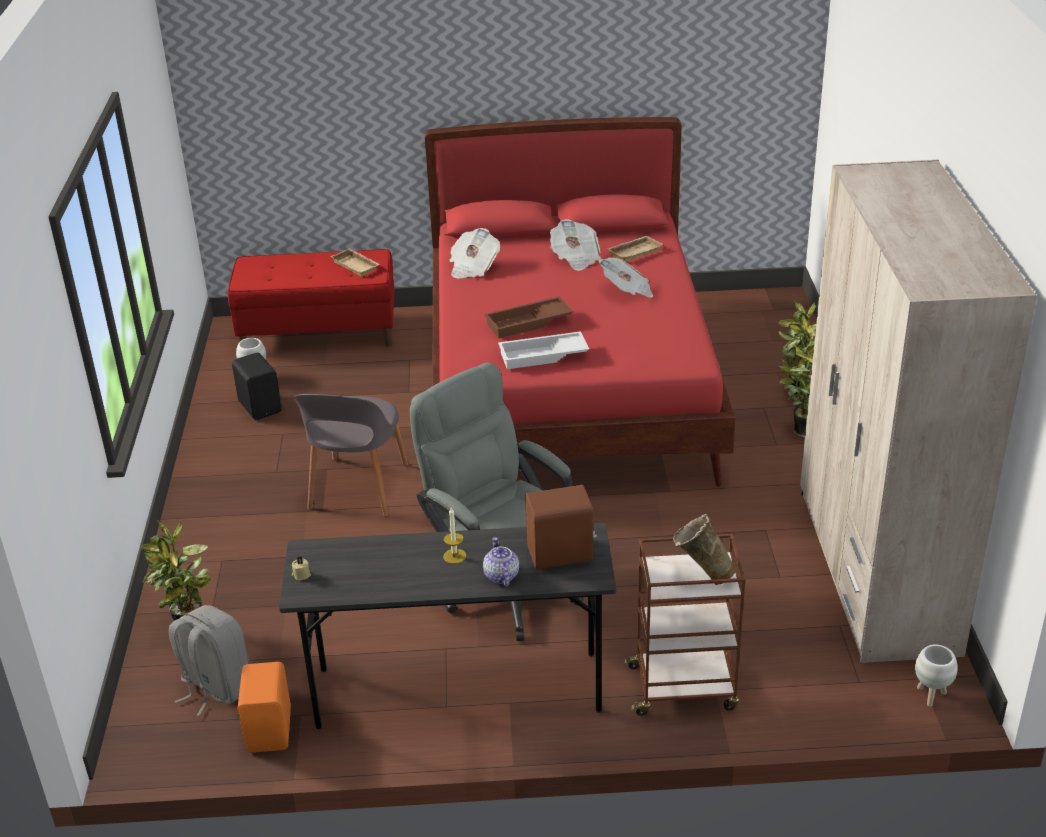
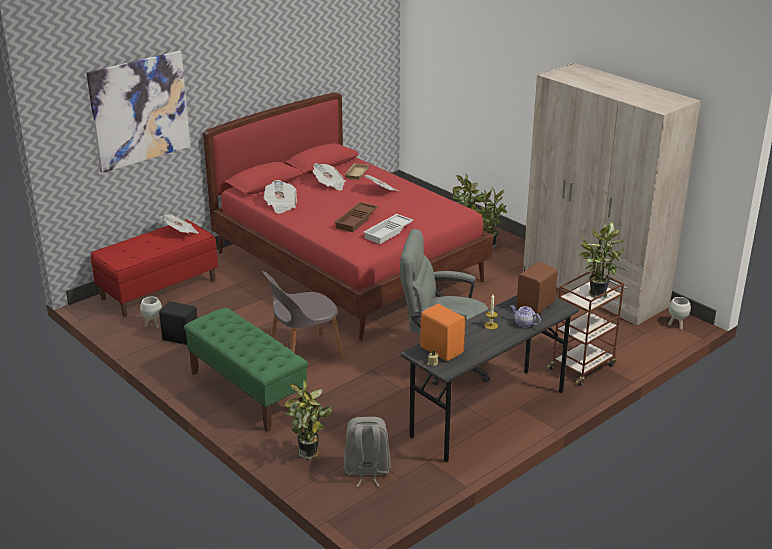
camera: 40 degrees left, 5 degrees down
orange speaker [238,662,291,753] -> orange speaker moved to [420,304,465,361]
grey chair [295,394,408,517] -> grey chair turned 90 degrees clockwise [262,271,344,359]
beige tray [331,248,381,277] -> newspaper [160,215,199,234]
beige vase [673,514,737,585] -> potted plant [579,222,625,298]
none -> picture [86,51,190,173]
none -> green bench [184,308,308,432]

